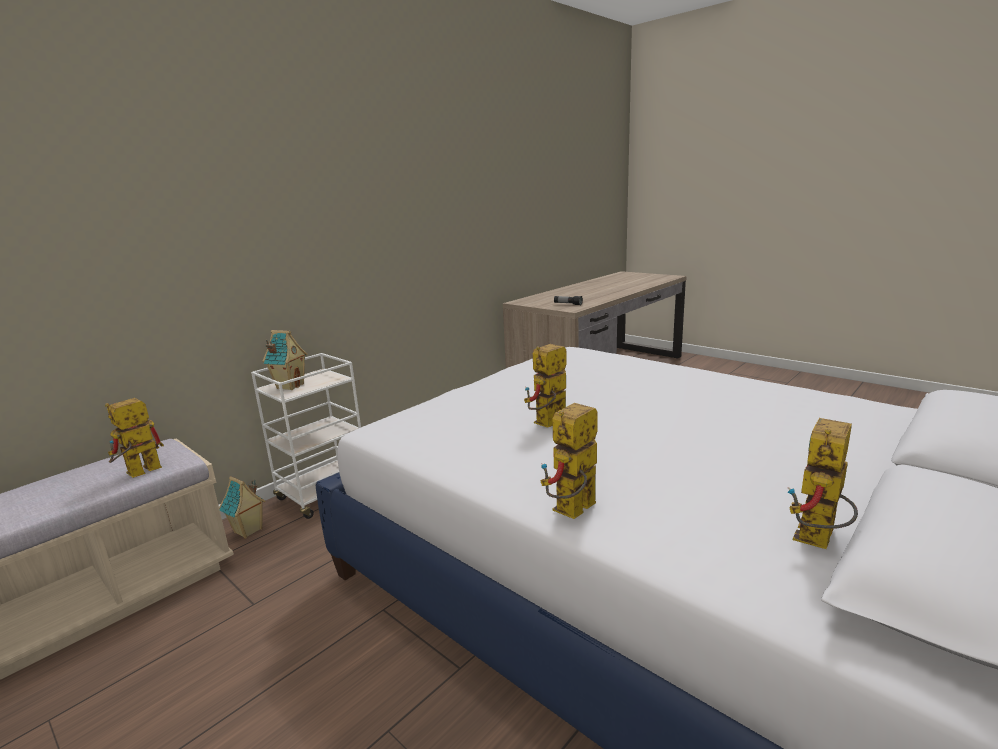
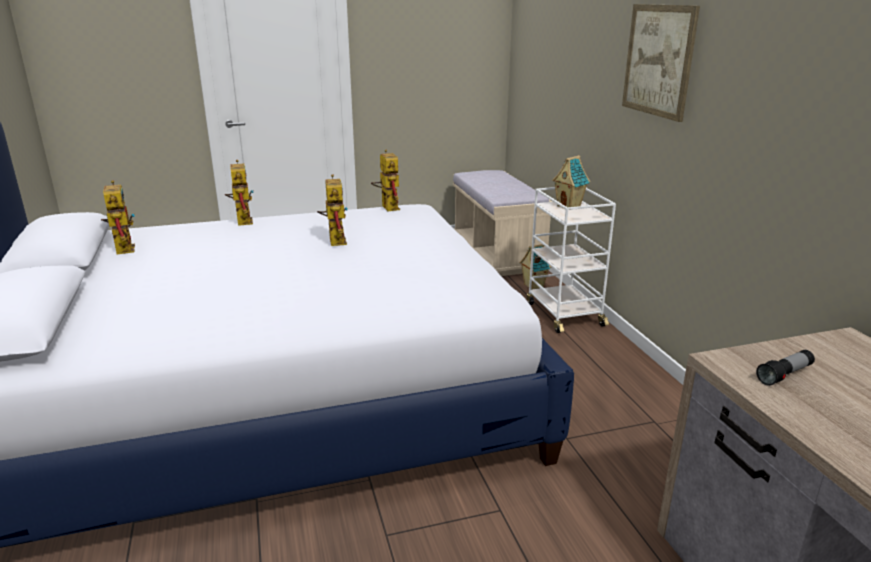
camera: 120 degrees right, 5 degrees up
toy robot [105,398,164,478] -> toy robot moved to [371,150,400,211]
none -> picture [622,4,700,122]

